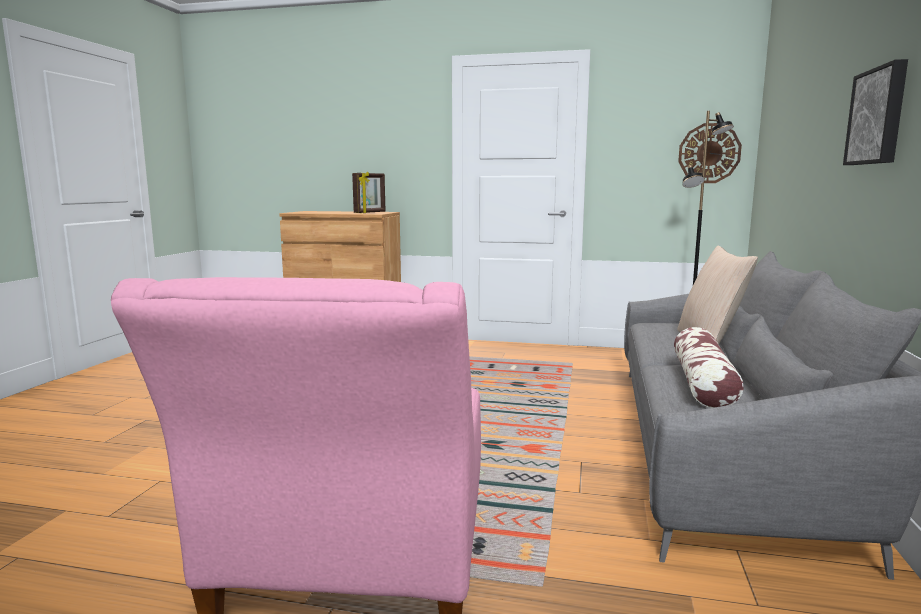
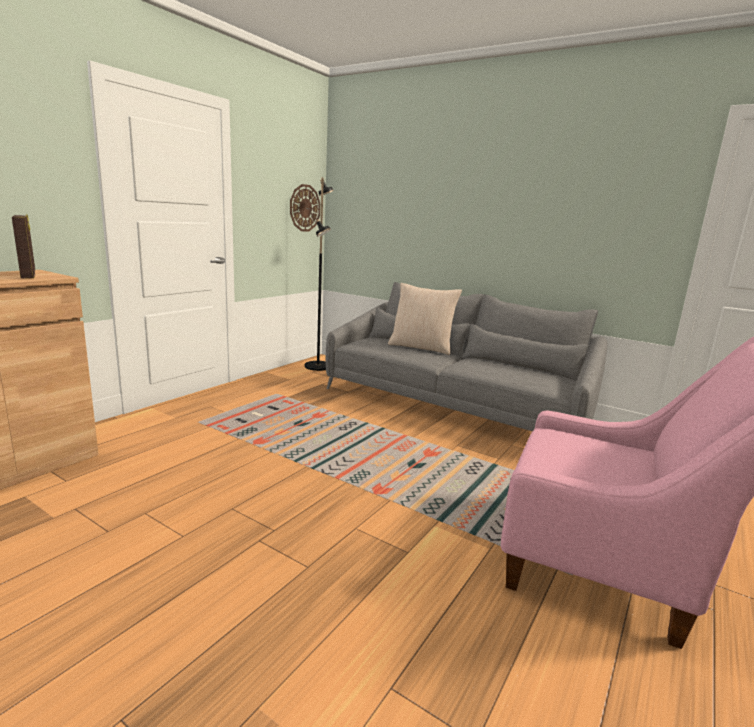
camera: 70 degrees left, 5 degrees up
pillow [674,327,744,408] -> none
picture [843,59,908,165] -> none

